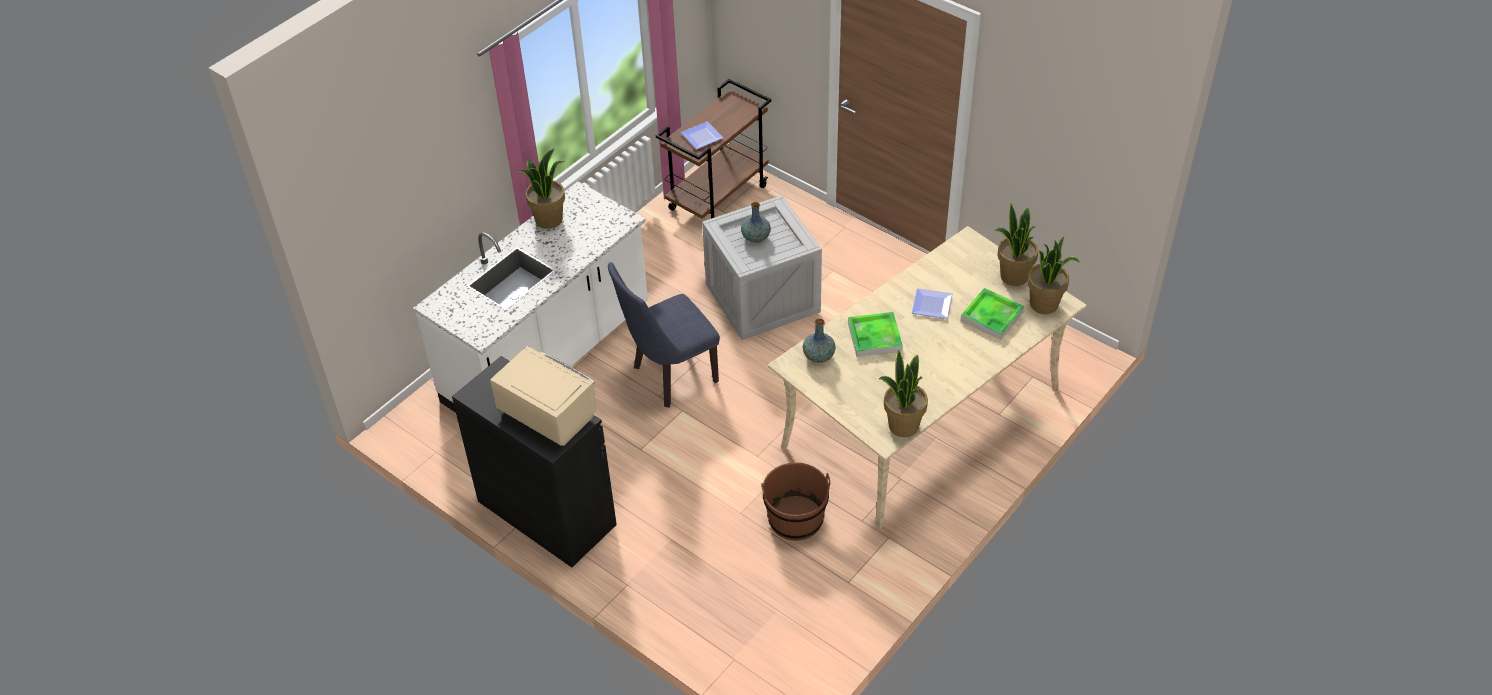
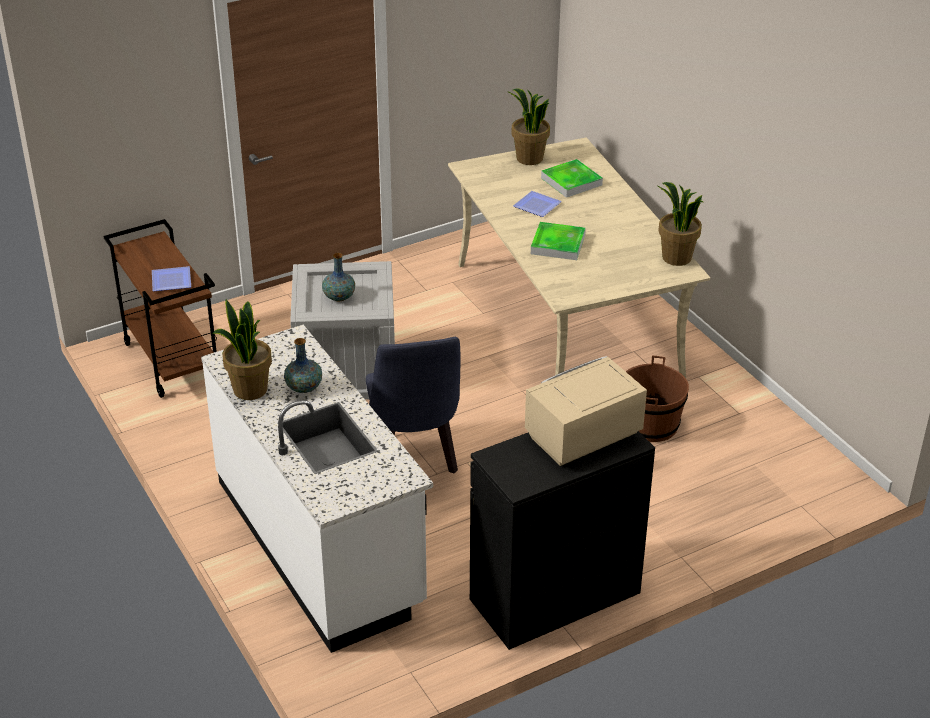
camera: 70 degrees left, 10 degrees down
vase [803,318,836,363] -> vase moved to [284,338,322,393]
potted plant [1027,236,1079,314] -> none

